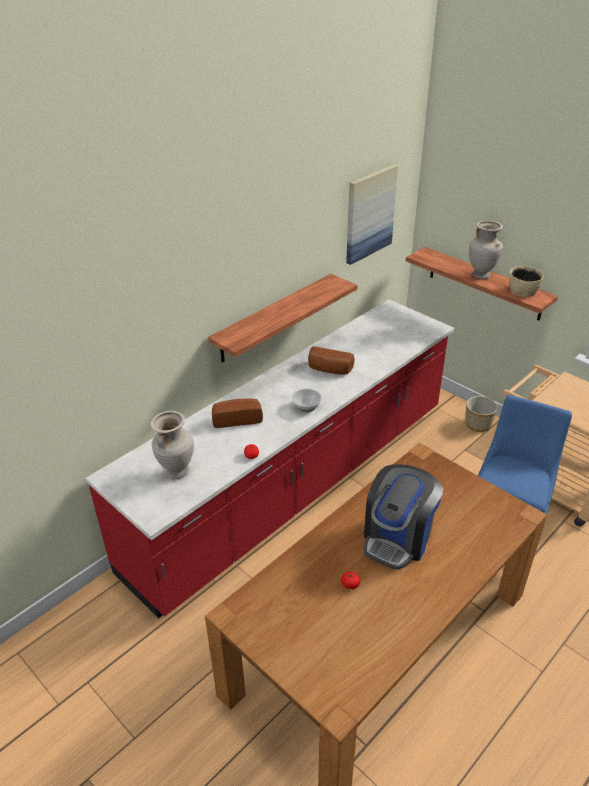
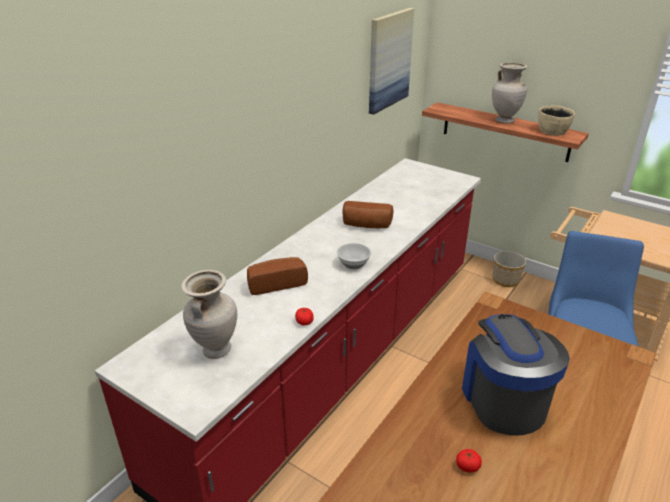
camera: 10 degrees left, 5 degrees down
shelf [208,274,358,363] -> none
coffee machine [364,464,443,570] -> coffee machine turned 150 degrees clockwise [462,314,570,435]

